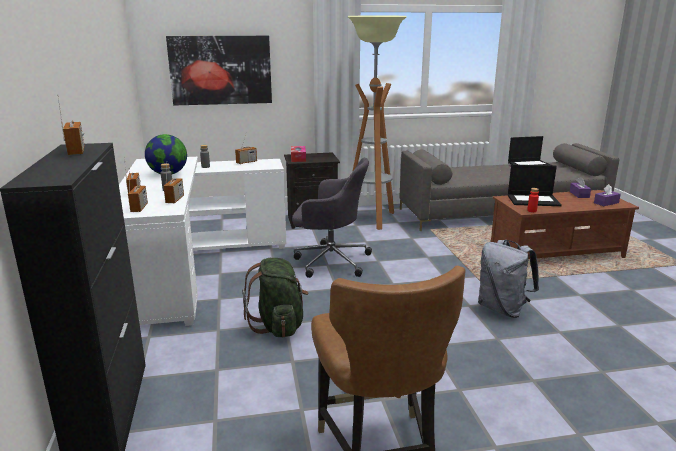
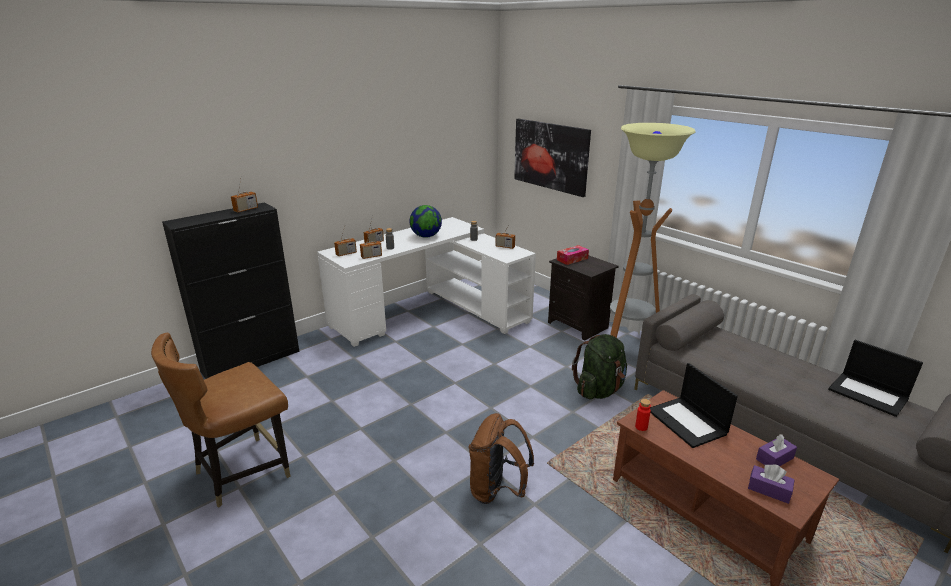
camera: 60 degrees right, 5 degrees up
green backpack [243,258,309,338] -> green backpack moved to [572,334,627,399]
grey office chair [292,158,372,278] -> none
grey backpack [478,240,539,318] -> brown backpack [468,413,534,504]

